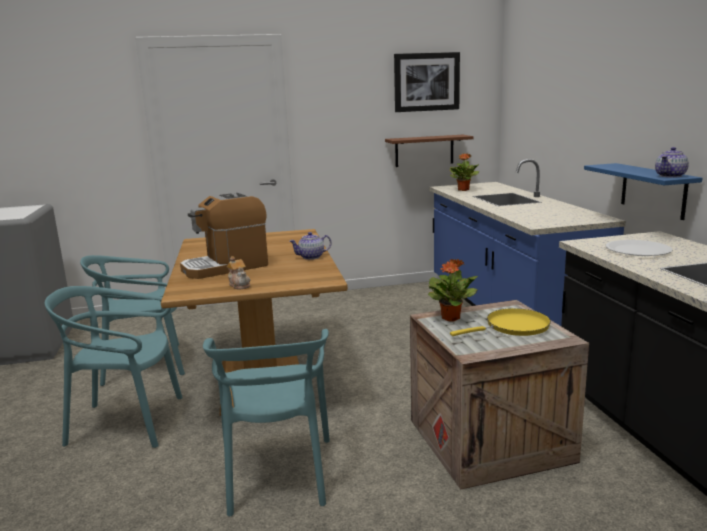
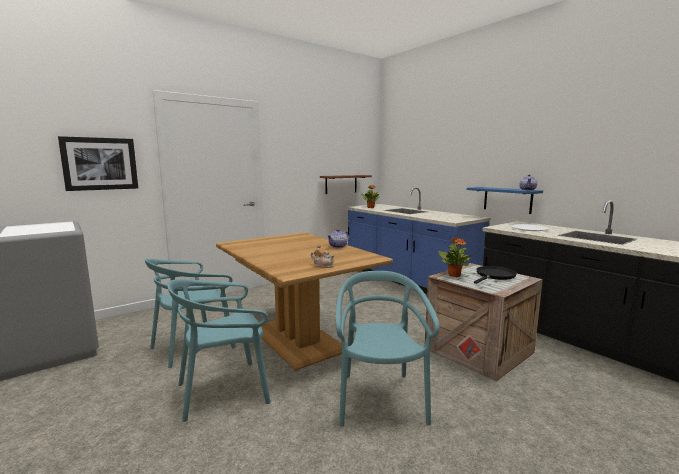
camera: 25 degrees left, 5 degrees down
coffee machine [180,192,268,279] -> none
turquoise chair [203,329,330,516] -> turquoise chair turned 150 degrees counterclockwise [336,271,440,427]
picture [394,52,460,112] -> picture moved to [58,136,138,191]
yellow frying pan [450,308,551,336] -> black frying pan [474,266,517,284]

